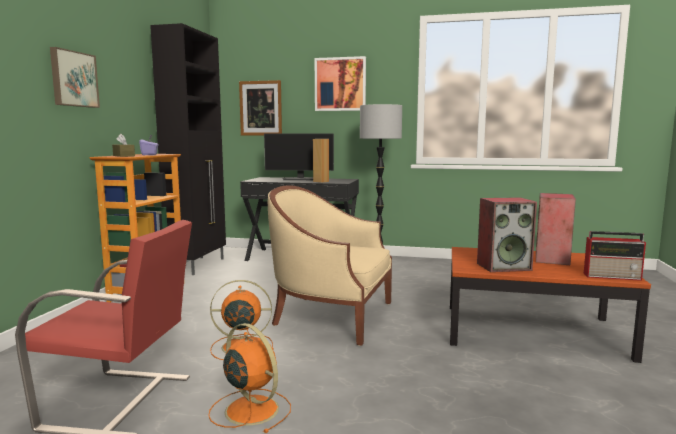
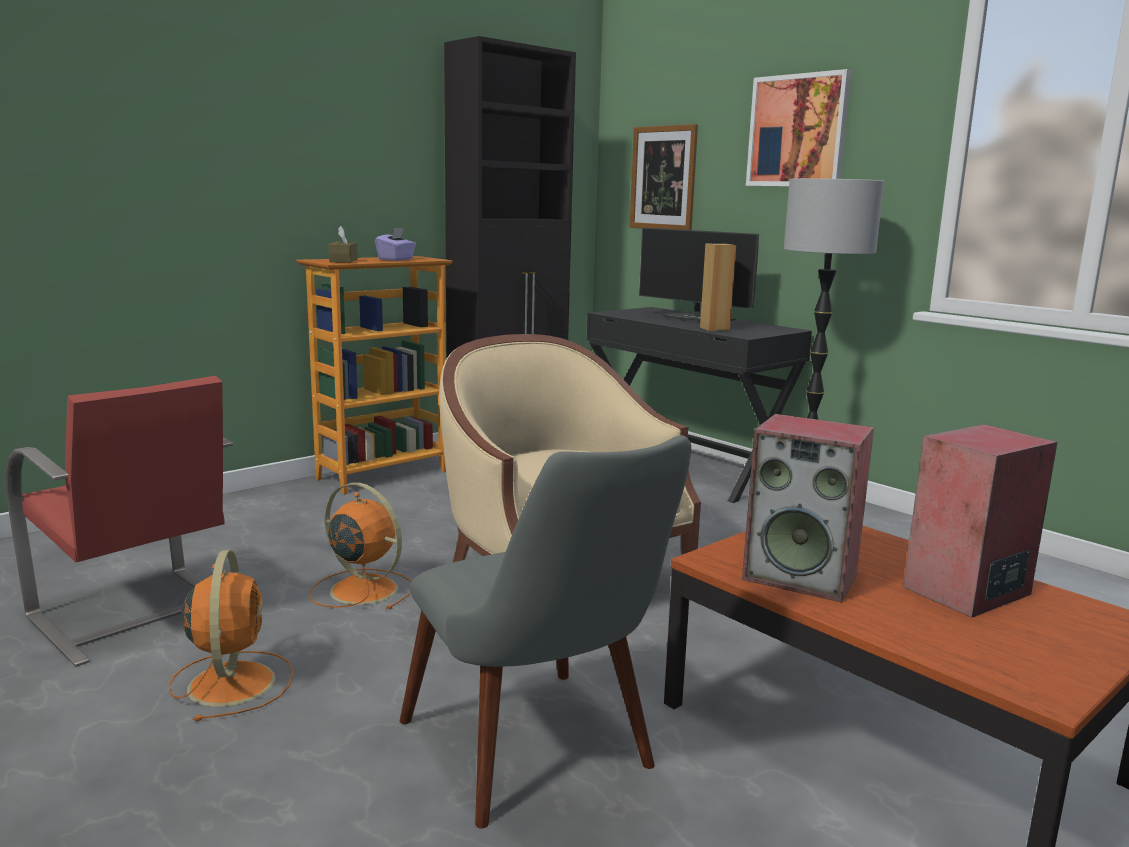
camera: 35 degrees right, 5 degrees up
picture [50,47,100,108] -> none
radio [584,231,646,281] -> none
none -> grey chair [400,435,691,829]

